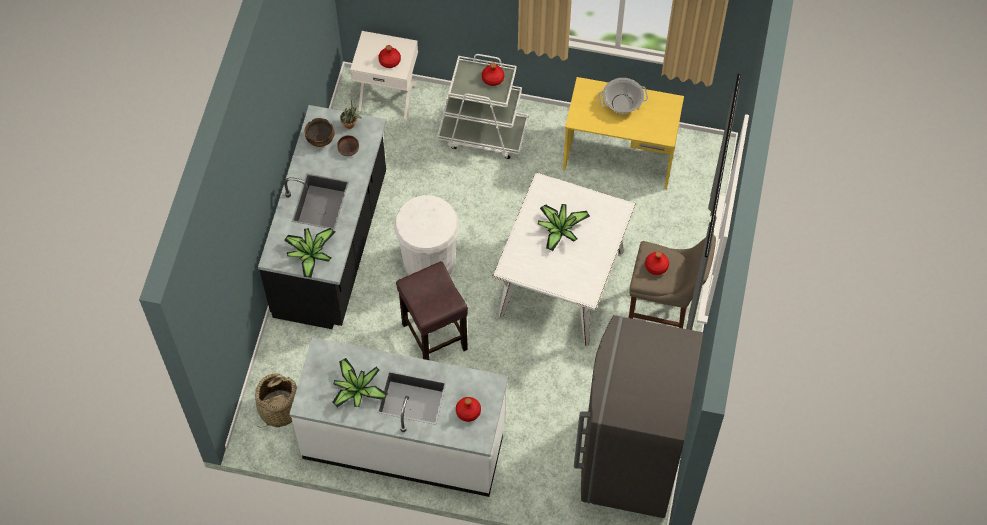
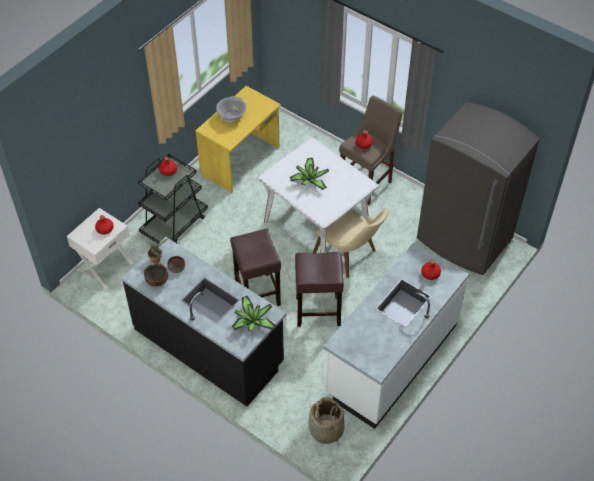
camera: 65 degrees left, 10 degrees down
potted plant [333,358,388,408] -> none
white trash can [394,195,459,276] -> brown stool [230,229,281,306]
white cart [437,54,528,159] -> black cart [138,154,208,244]
none -> beige chair [313,208,389,278]

